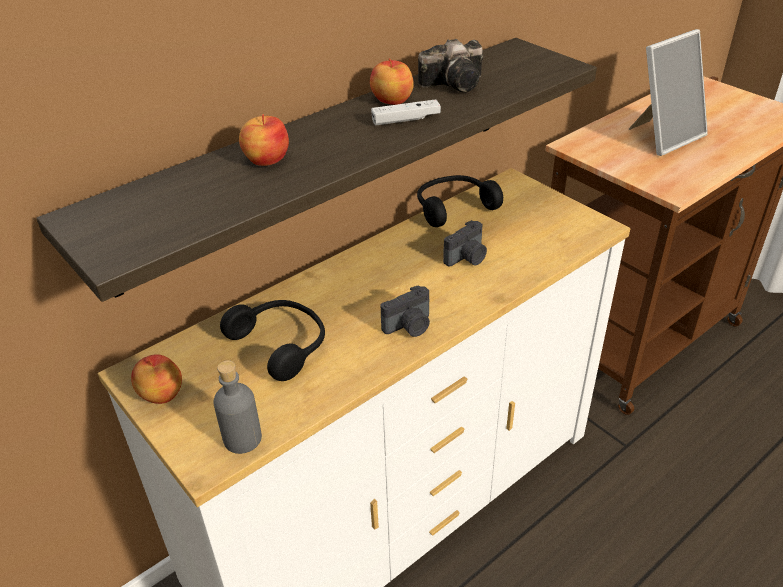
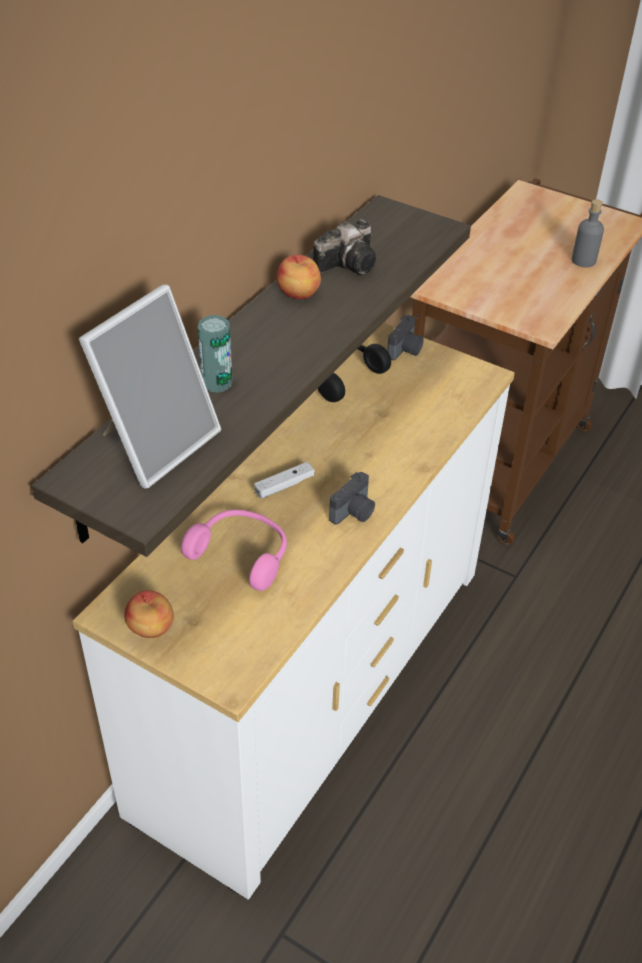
camera: 20 degrees left, 5 degrees up
grey bottle [213,360,262,454] -> grey bottle moved to [572,199,604,267]
black headphones [220,300,325,381] -> pink headphones [181,510,287,591]
apple [239,114,289,166] -> can [198,315,232,393]
white game controller [371,99,441,125] -> white game controller moved to [254,462,315,499]
camera [443,220,487,266] -> camera moved to [387,315,424,360]
picture frame [629,29,708,156] -> picture frame moved to [79,284,221,488]

